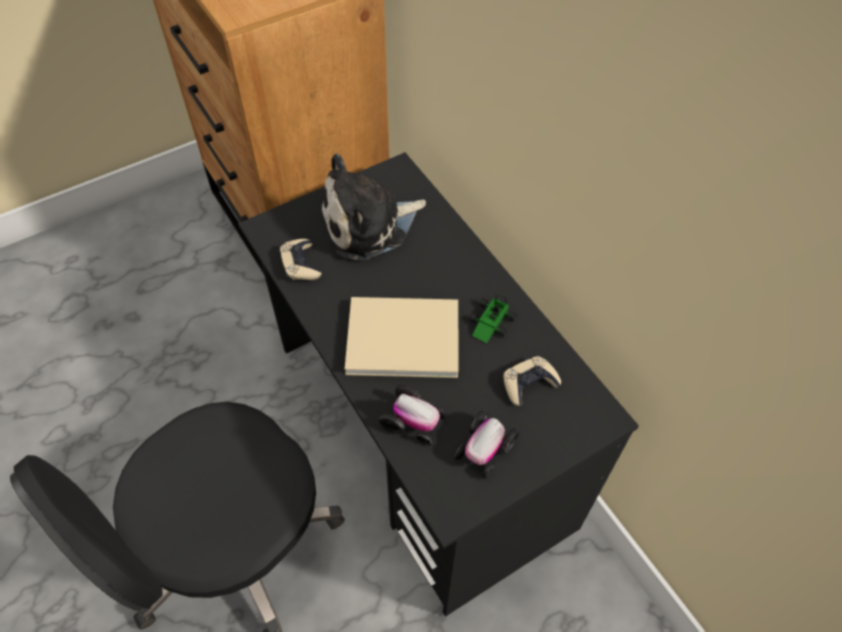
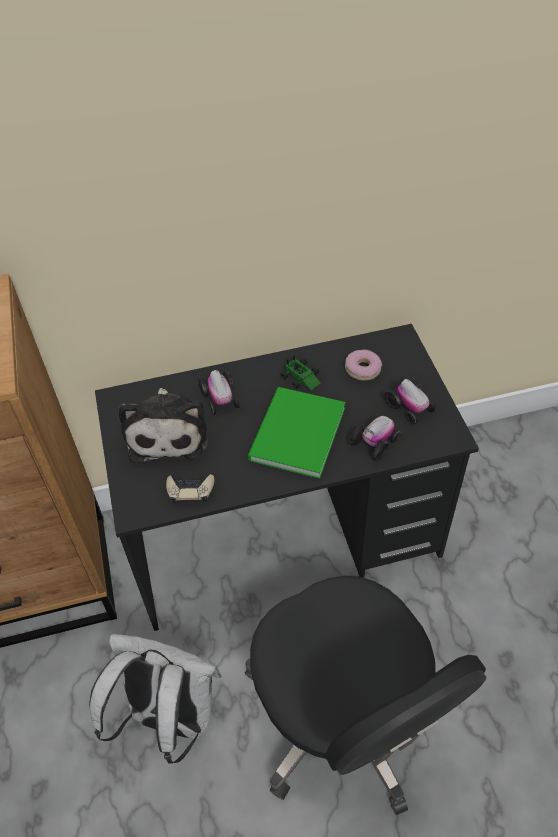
camera: 70 degrees left, 5 degrees down
beige book [345,297,459,378] -> green book [247,387,345,479]
beige game controller [503,356,561,406] -> donut [345,349,382,381]
none -> white backpack [89,634,221,764]
none -> toy car [198,370,240,415]

